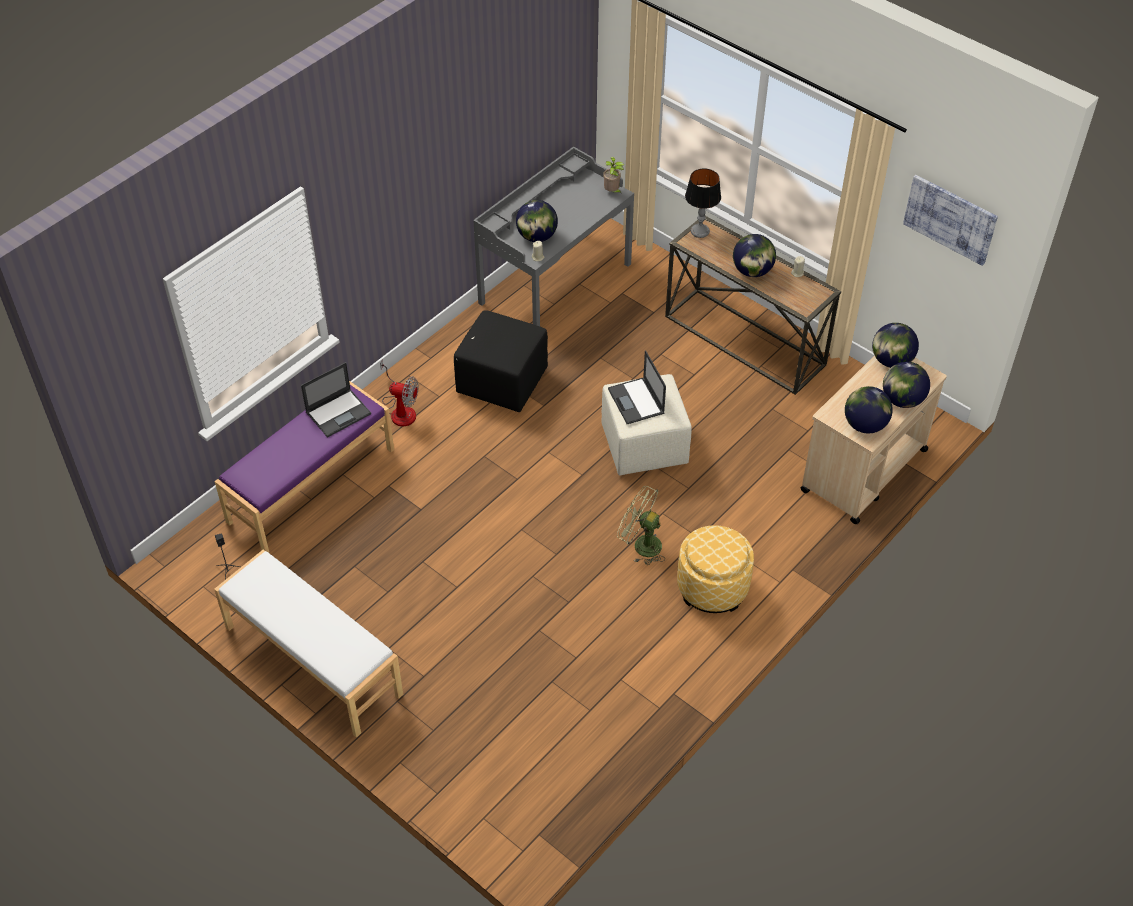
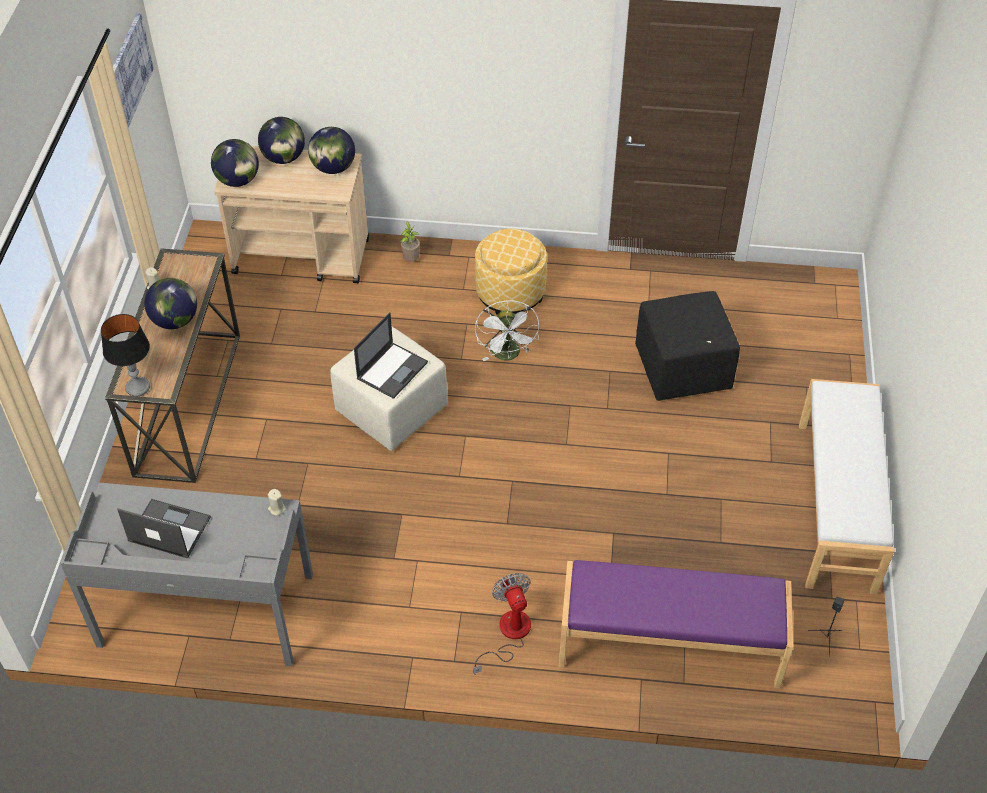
camera: 125 degrees left, 0 degrees up
laptop [301,362,371,438] -> laptop moved to [117,499,211,558]
black ottoman [454,310,548,412] -> black ottoman moved to [635,291,740,401]
globe [516,200,558,242] -> none
potted plant [603,157,624,194] -> potted plant moved to [400,221,420,262]
green fan [617,486,665,565] -> white fan [475,300,539,361]

